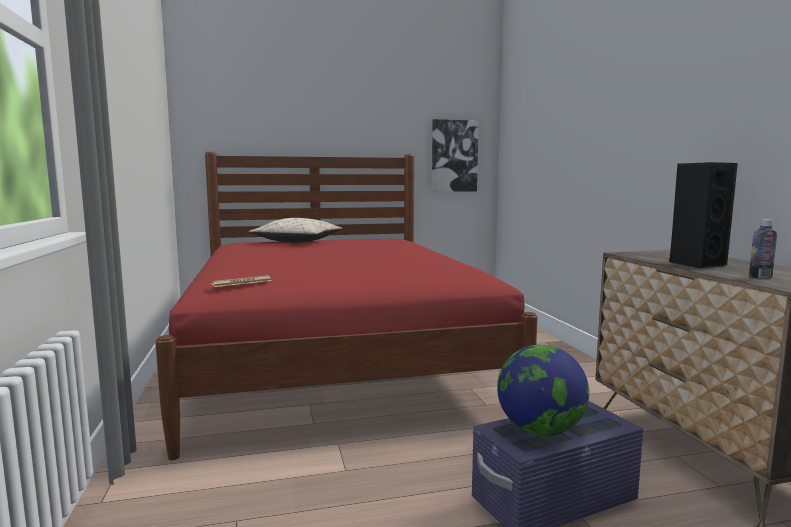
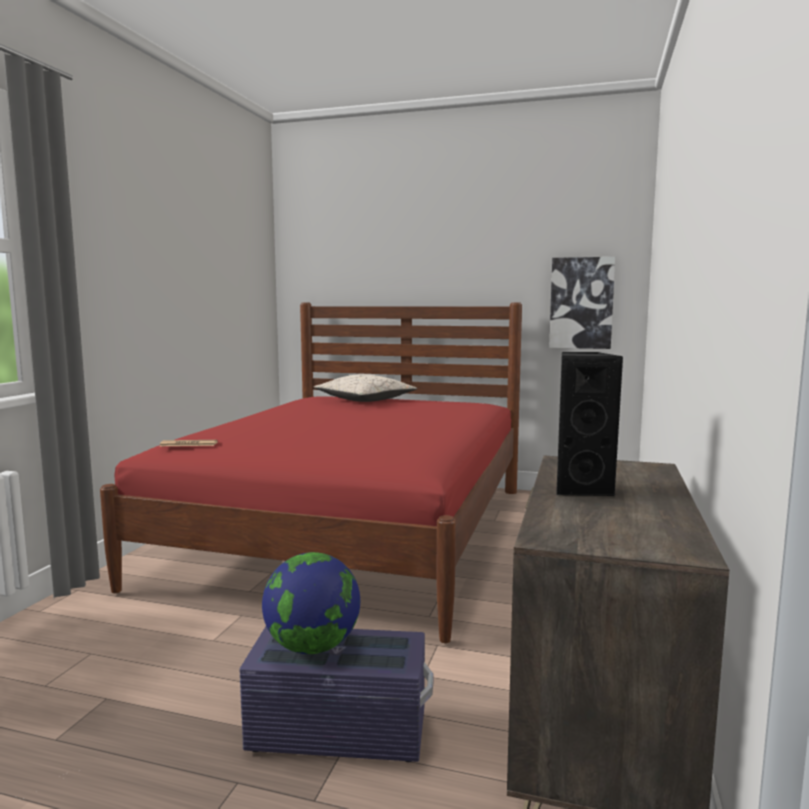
camera: 30 degrees right, 0 degrees up
bottle [749,220,777,278] -> none

